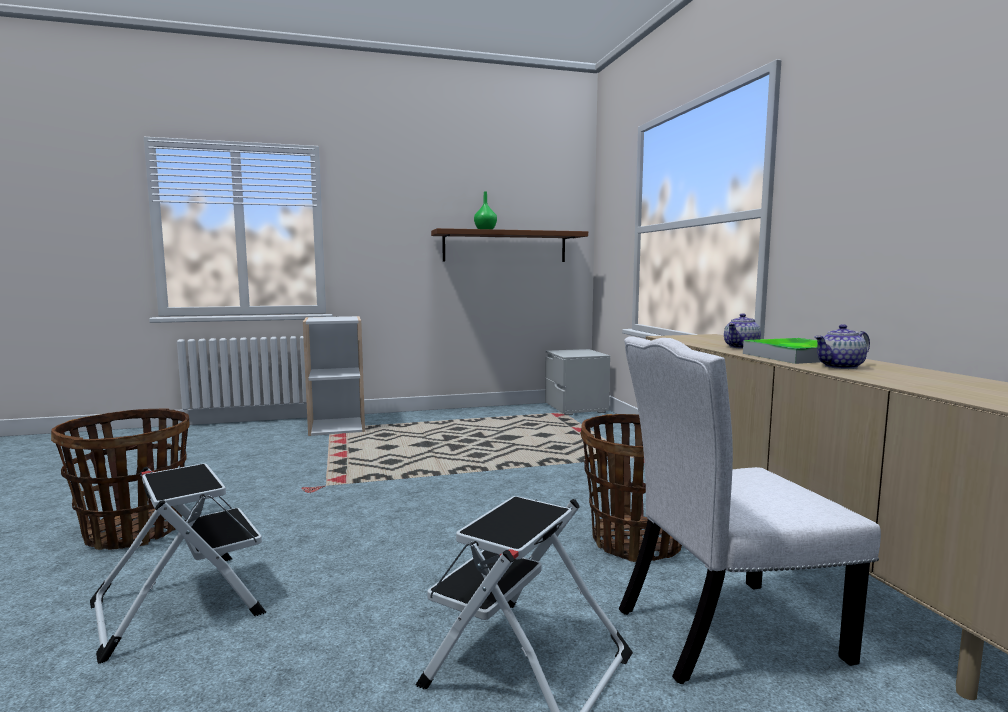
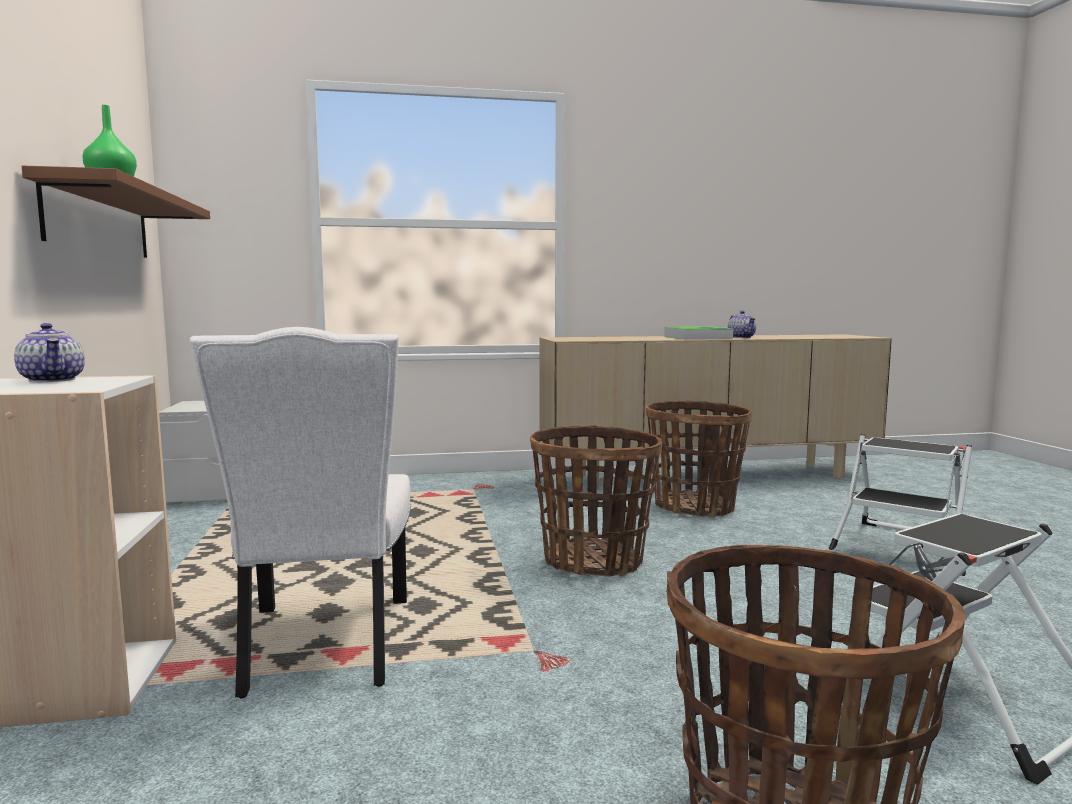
camera: 85 degrees left, 0 degrees up
white chair [619,336,881,684] -> white chair moved to [190,327,411,698]
teapot [724,313,761,349] -> teapot moved to [14,323,85,382]
none -> basket [530,426,663,577]

